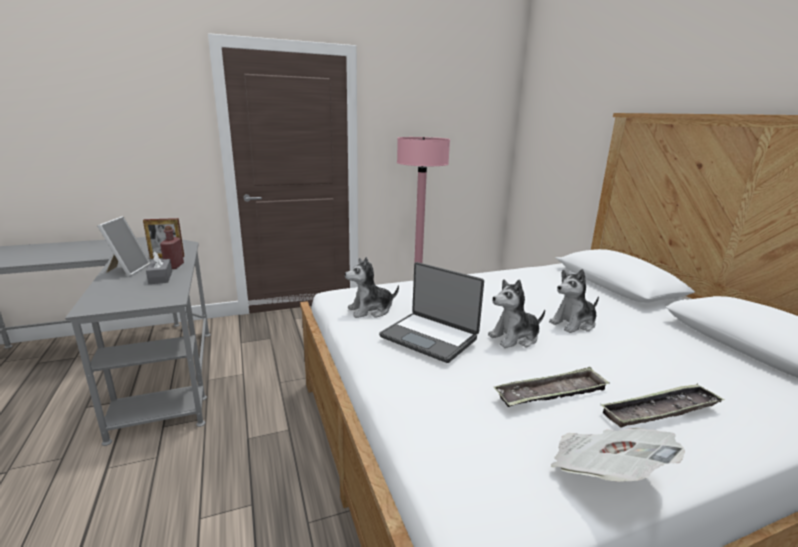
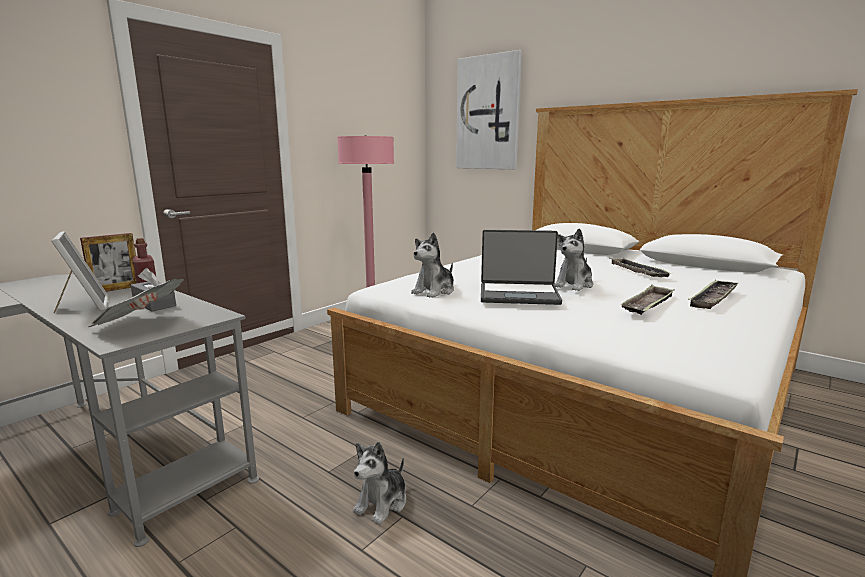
camera: 30 degrees left, 5 degrees down
plush toy [549,269,599,333] -> plush toy moved to [353,442,406,525]
newspaper [551,428,685,482] -> newspaper moved to [89,279,184,327]
none -> picture [456,50,522,170]
none -> tray [610,258,672,277]

